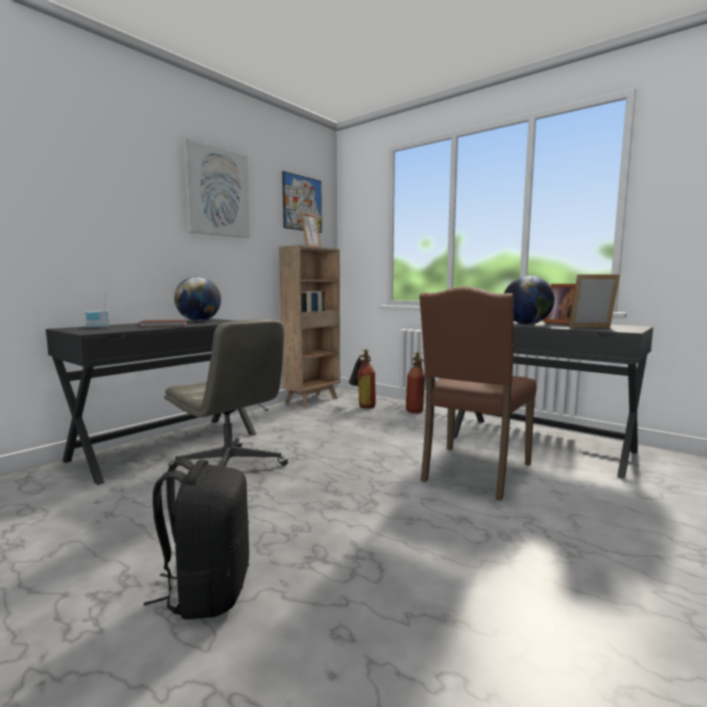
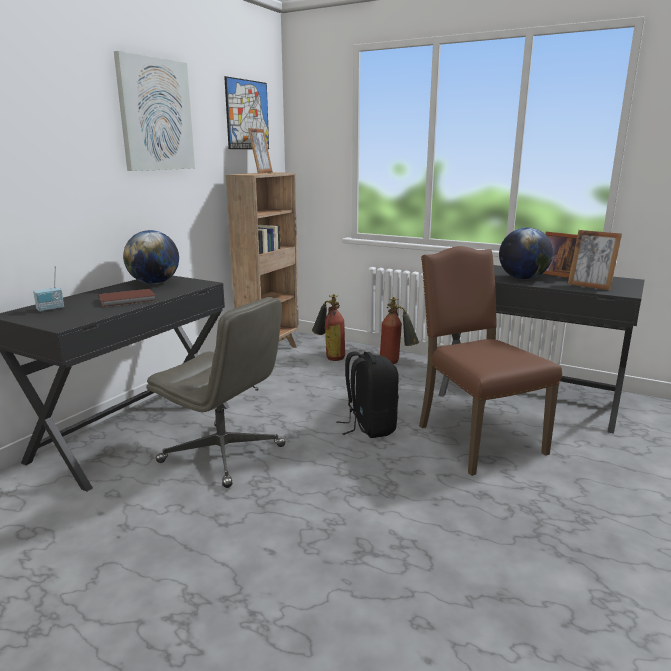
camera: 10 degrees left, 10 degrees up
black backpack [144,458,249,620] -> black backpack moved to [336,351,399,438]
brown chair [419,287,537,501] -> brown chair turned 135 degrees clockwise [419,246,562,476]
picture frame [569,274,620,328] -> picture frame turned 135 degrees counterclockwise [568,230,622,290]

